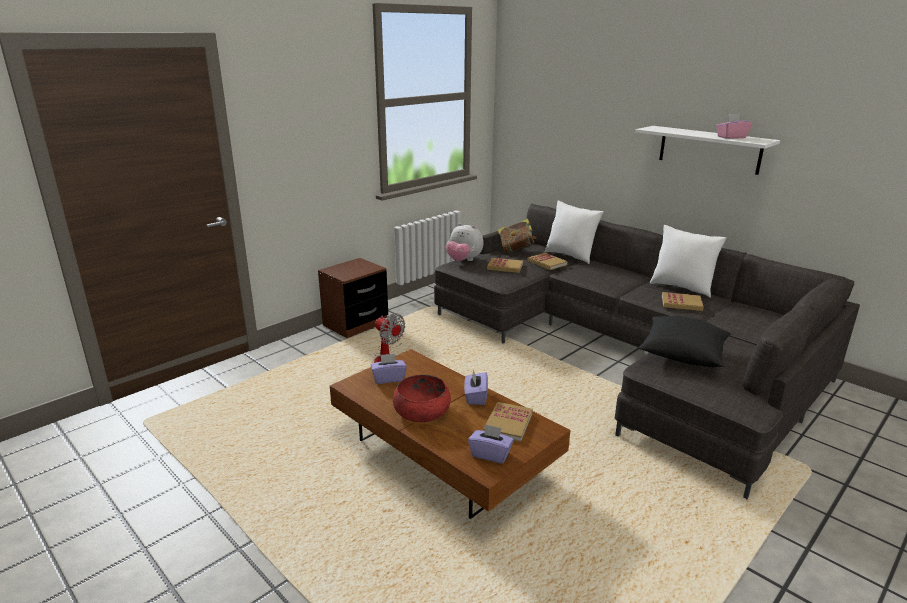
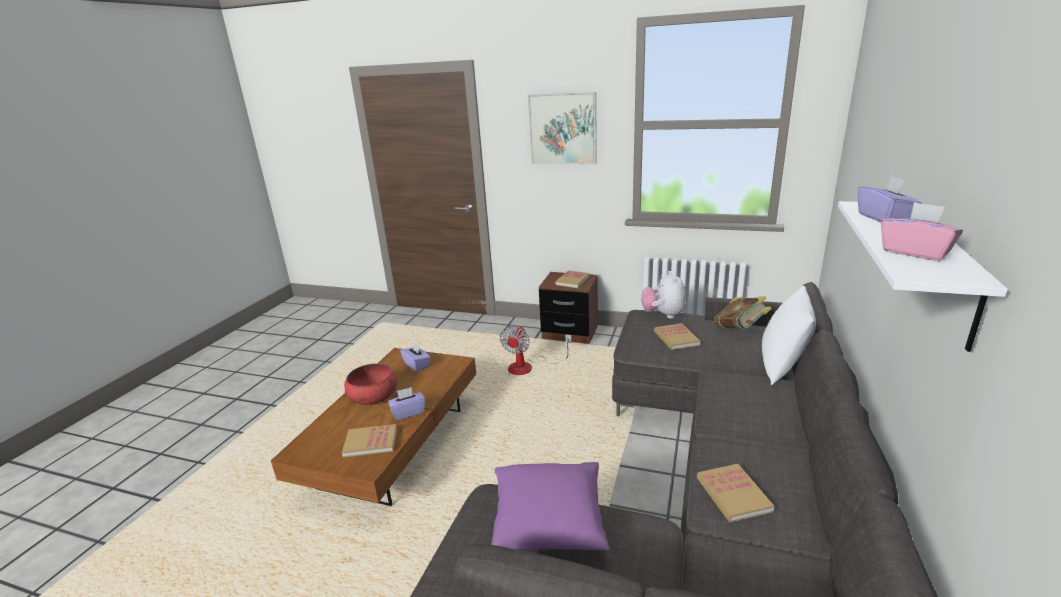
camera: 65 degrees right, 0 degrees up
purple tissue box [468,424,514,464] -> purple tissue box moved to [858,176,922,222]
book [528,253,568,270] -> book moved to [555,270,590,288]
black pillow [639,316,731,367] -> purple pillow [491,462,610,551]
white pillow [650,225,727,298] -> none
none -> picture [528,92,597,164]

